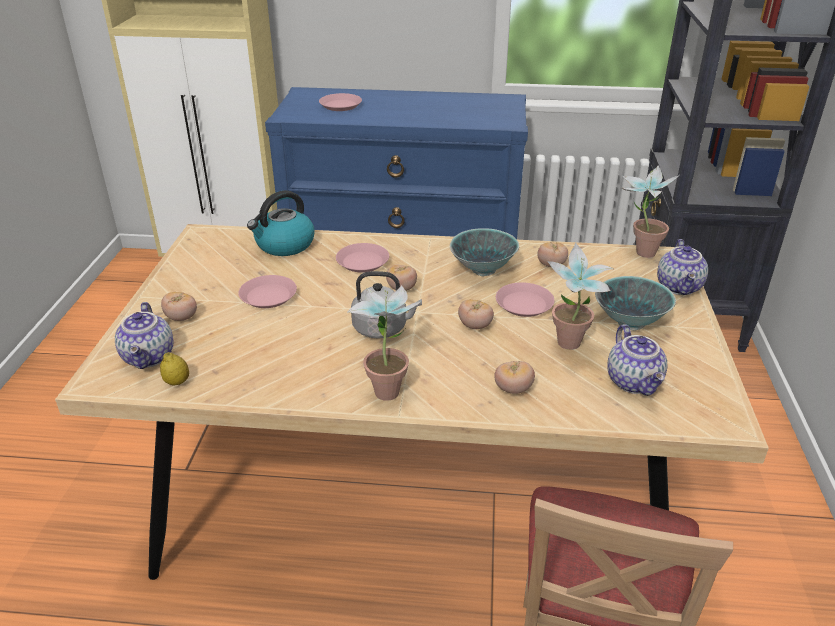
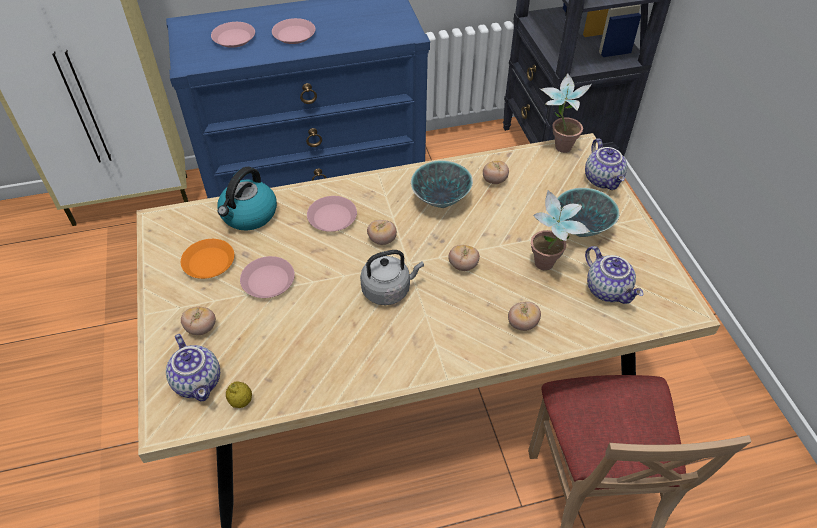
camera: 20 degrees left, 15 degrees up
potted plant [347,285,423,401] -> none
pink plate [496,282,554,317] -> pink plate moved to [272,18,315,44]
none -> orange plate [181,239,234,279]

